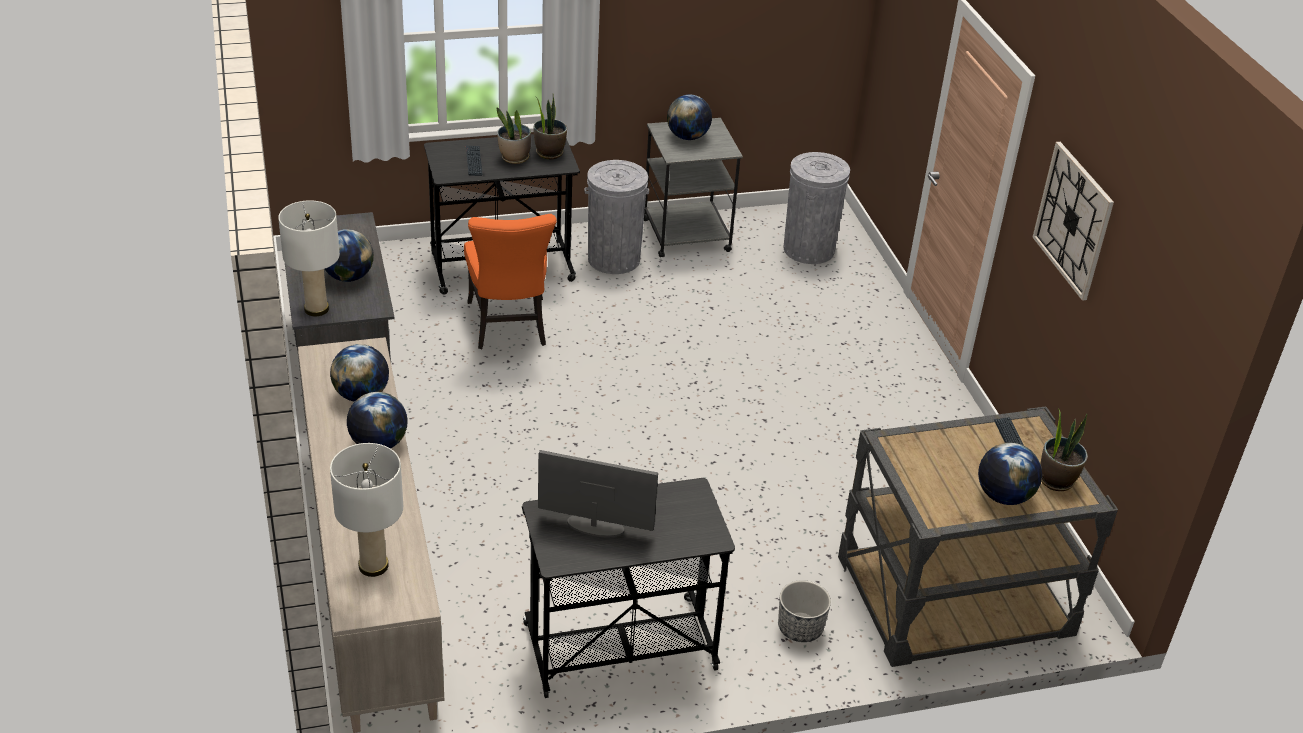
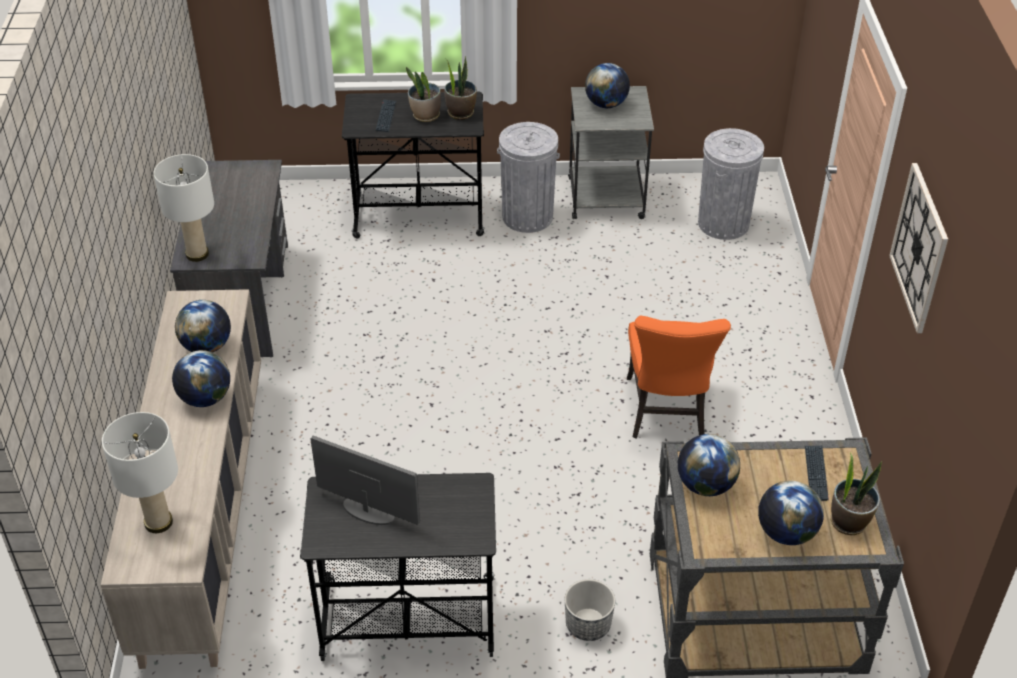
camera: 15 degrees right, 5 degrees up
globe [325,229,374,282] -> globe moved to [678,434,740,496]
orange chair [464,214,557,349] -> orange chair moved to [627,316,731,438]

